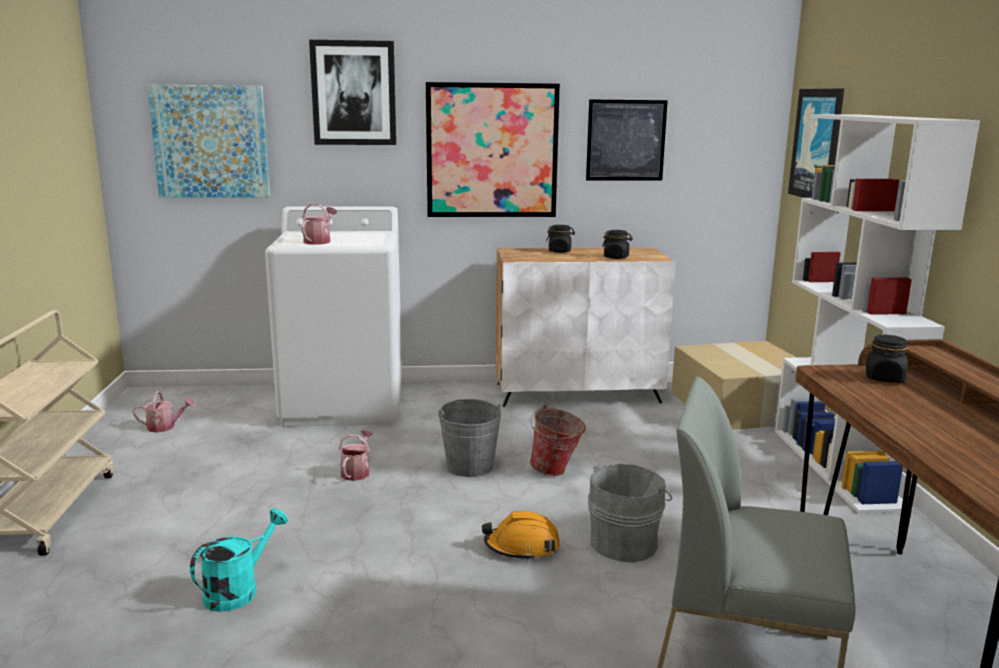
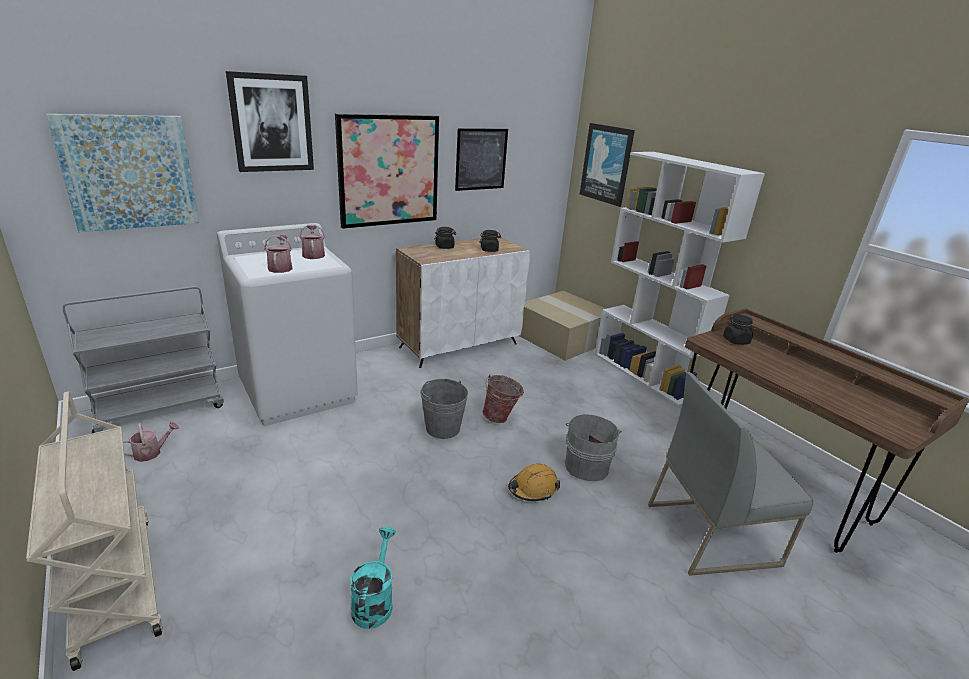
camera: 30 degrees left, 10 degrees up
watering can [339,430,373,481] -> watering can moved to [300,224,325,259]
none -> grey cart [63,286,224,433]

